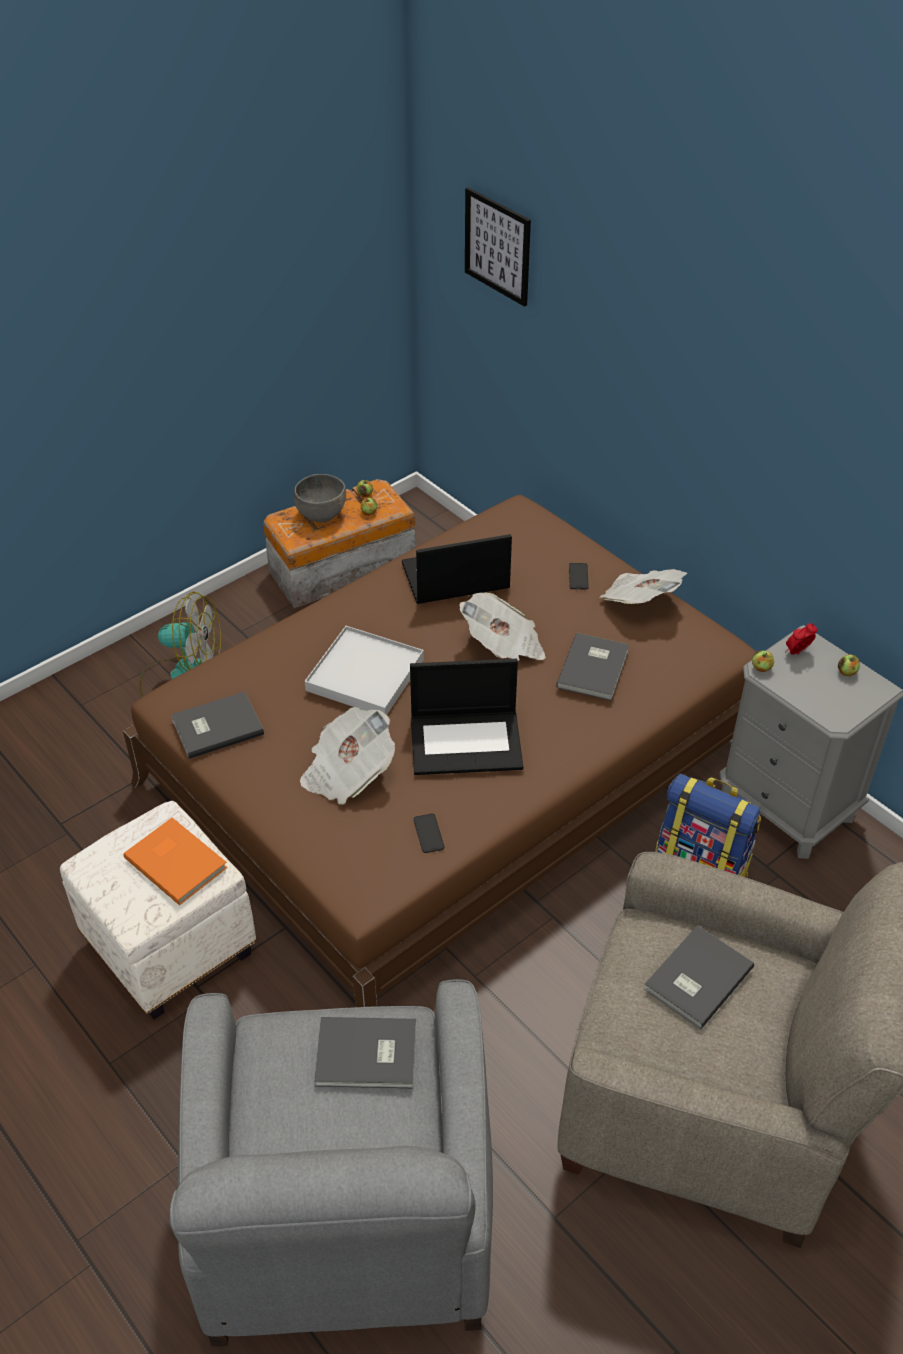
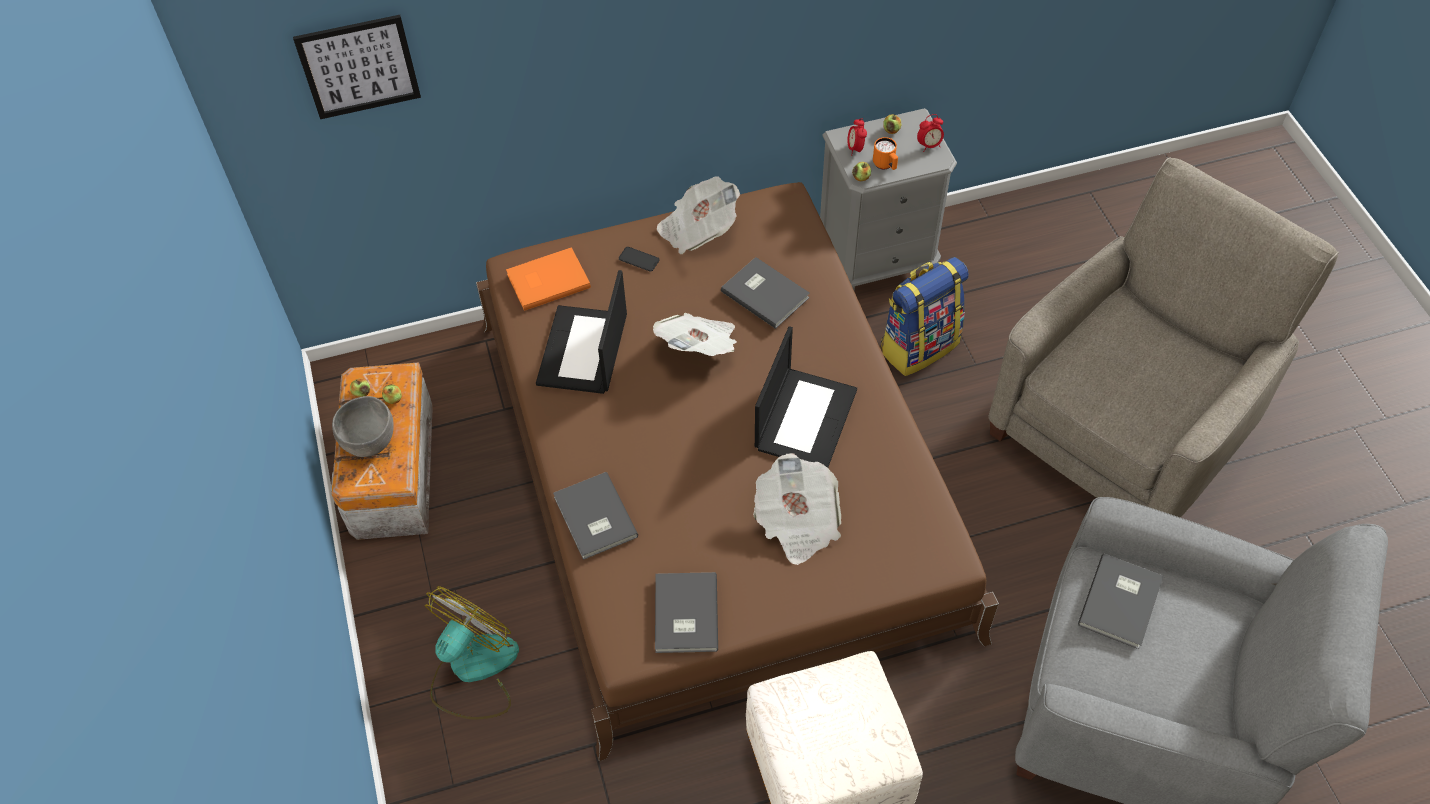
camera: 65 degrees left, 10 degrees up
orange book [123,818,228,905] -> orange book moved to [506,247,591,311]
white tray [305,626,424,715] -> none
phone [413,814,444,853] -> none
grey book [644,925,754,1029] -> grey book moved to [553,472,638,560]
none -> orange mug [873,137,898,170]
none -> alarm clock [917,114,944,152]

